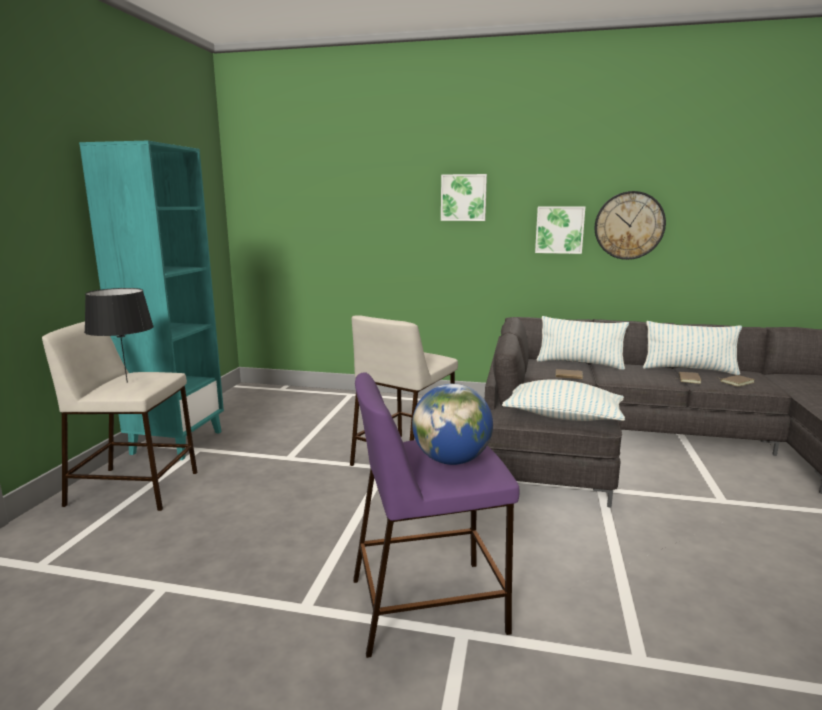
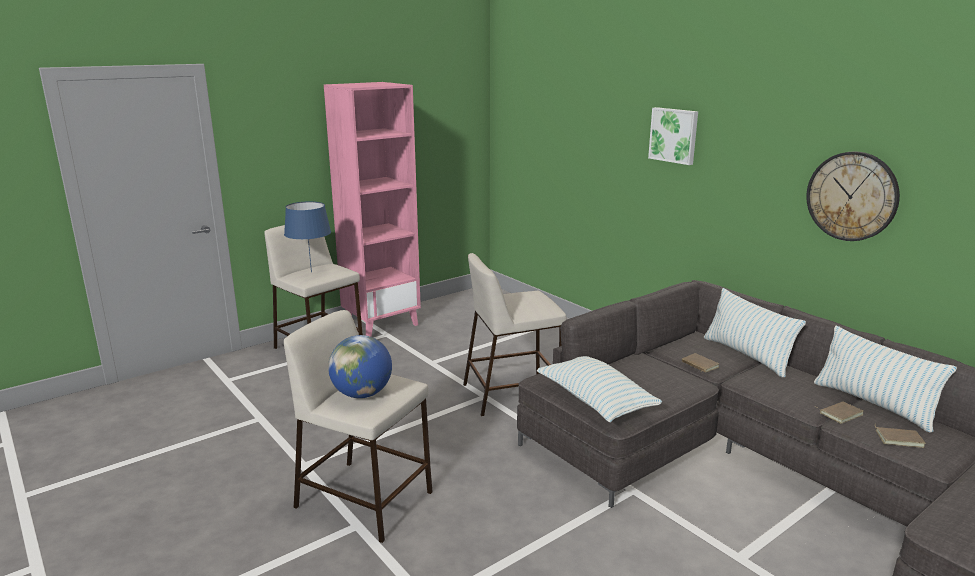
camera: 40 degrees right, 5 degrees up
turquoise bookcase [79,141,224,460] -> pink bookcase [324,82,421,337]
black table lamp [84,288,154,383] -> blue table lamp [284,201,331,273]
purple stool [353,372,519,658] -> beige stool [284,310,433,543]
picture [535,207,585,254] -> none

